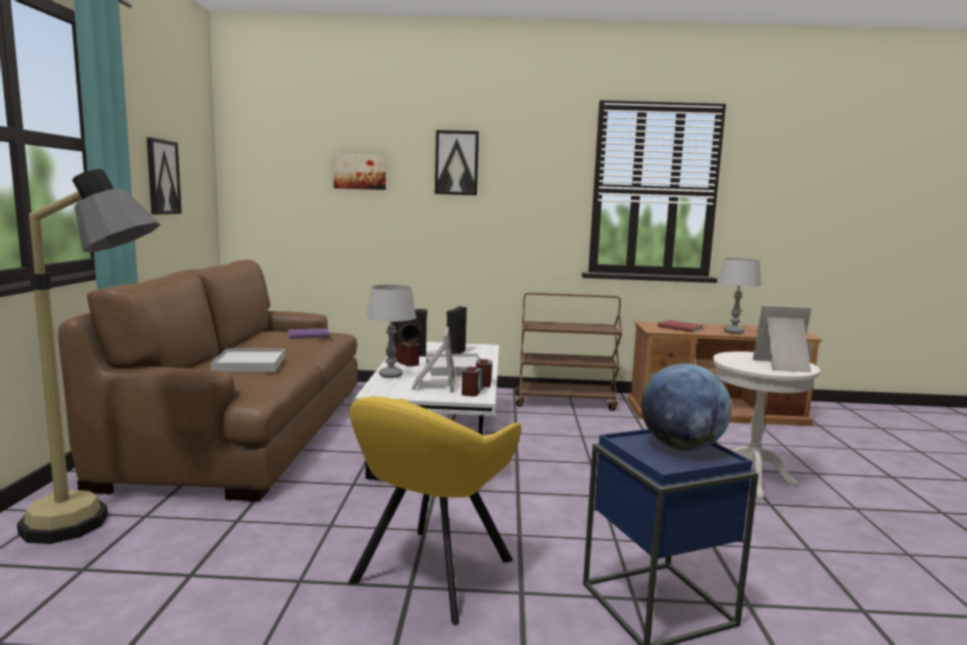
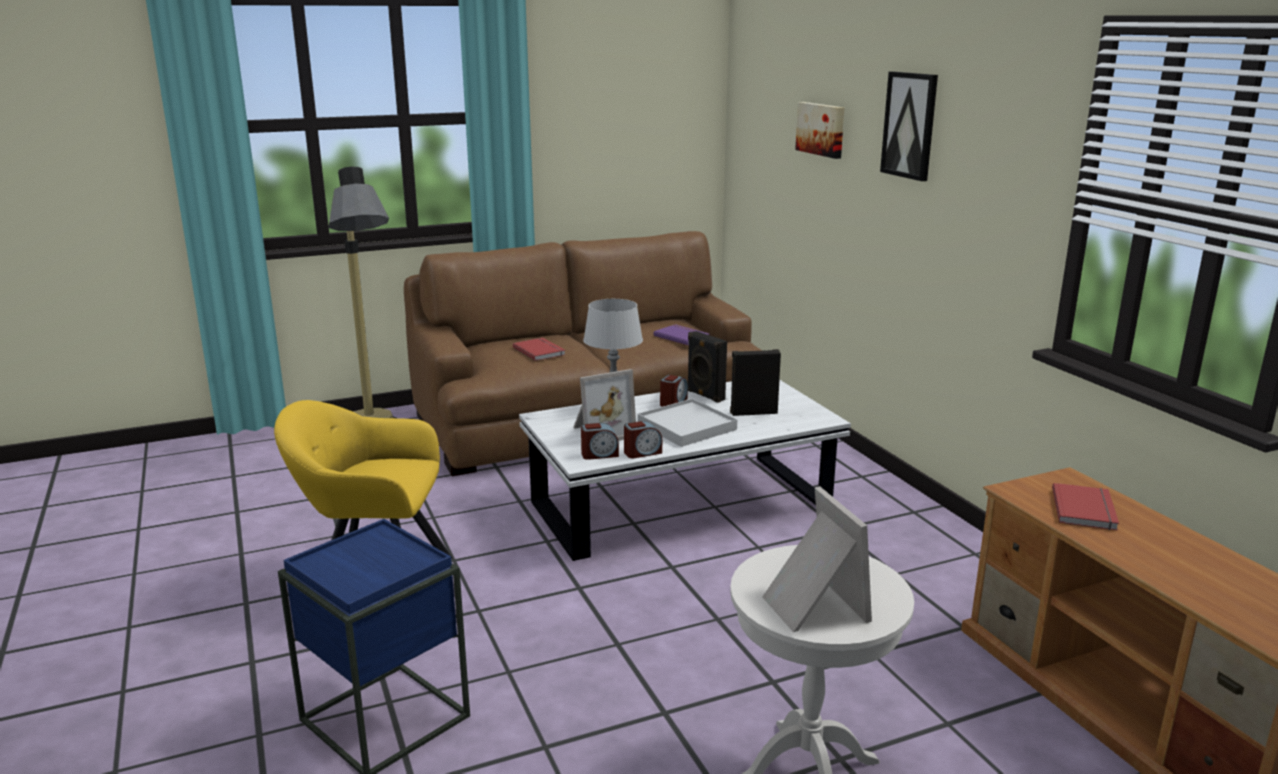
camera: 65 degrees right, 10 degrees up
picture [147,137,182,214] -> none
white tray [211,349,285,372] -> red book [513,338,566,361]
brown cart [516,293,622,411] -> none
globe [641,364,732,451] -> none
grey table lamp [718,258,761,334] -> none

